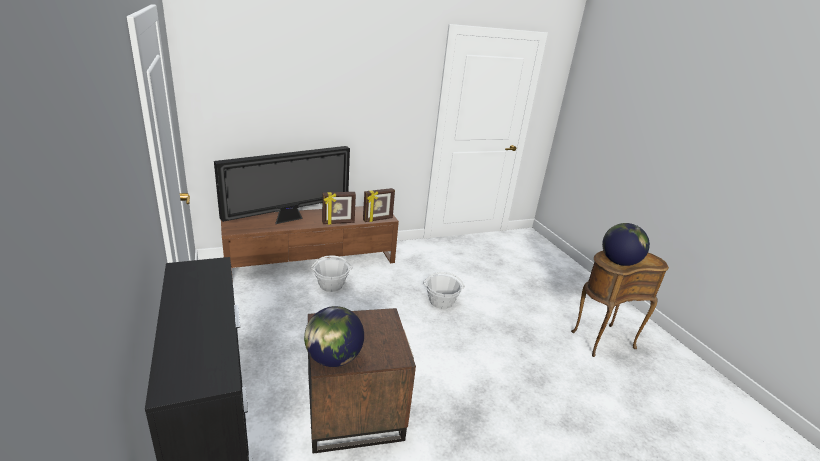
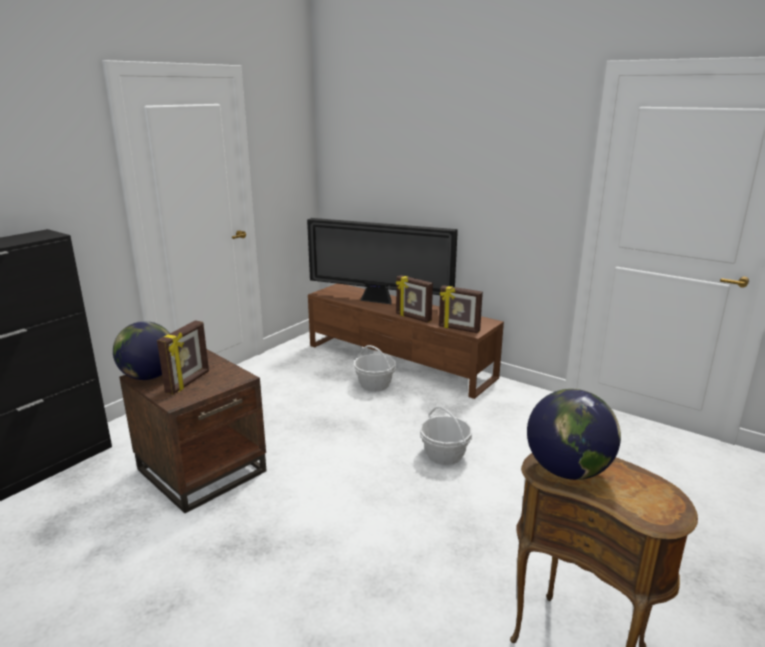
camera: 60 degrees right, 5 degrees down
none -> picture frame [157,320,209,394]

